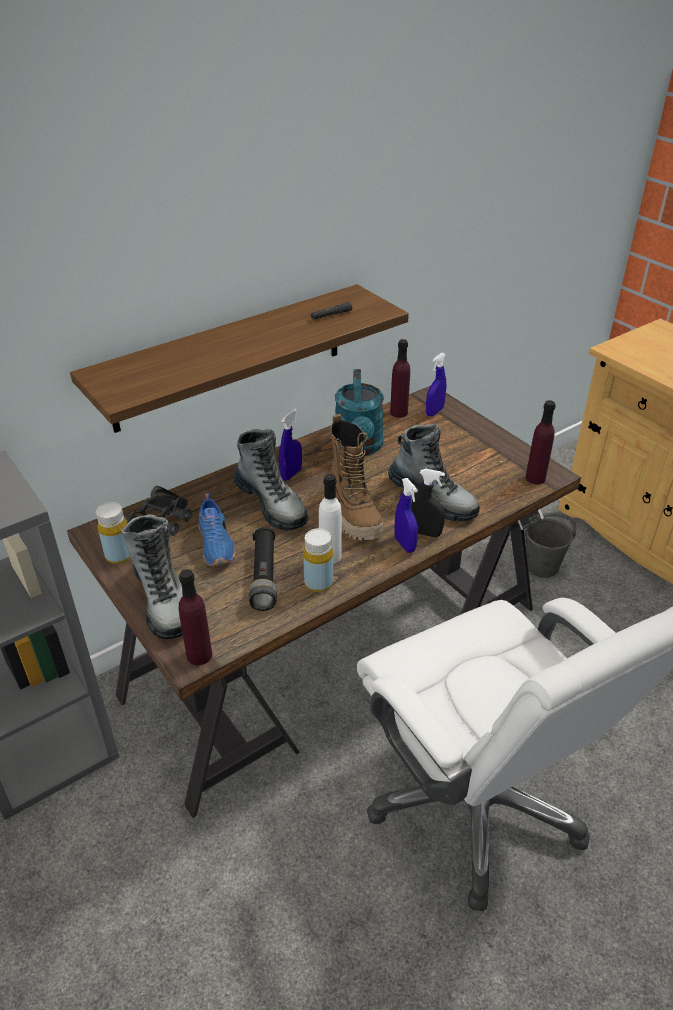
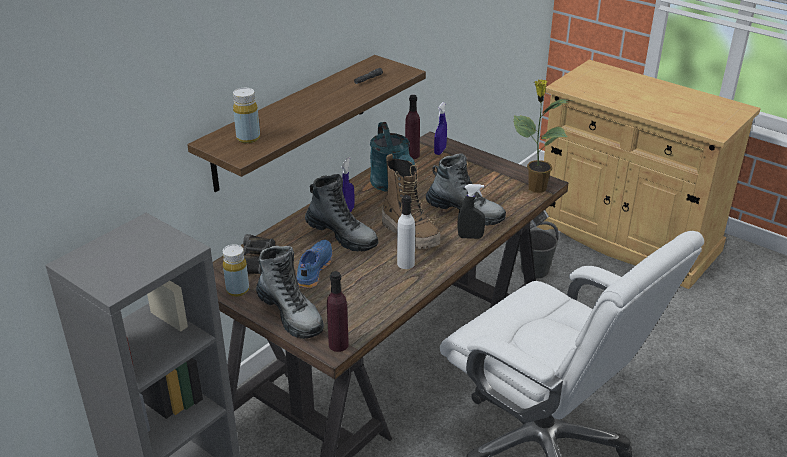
camera: 15 degrees left, 5 degrees down
blue shoe [198,493,236,566] -> blue shoe turned 135 degrees counterclockwise [297,240,332,288]
black flashlight [249,527,277,611] -> none
yellow bottle [303,528,333,592] -> yellow bottle moved to [233,88,260,143]
blue spray bottle [394,478,418,553] -> none
purple bottle [525,400,556,485] -> potted plant [513,80,571,193]

